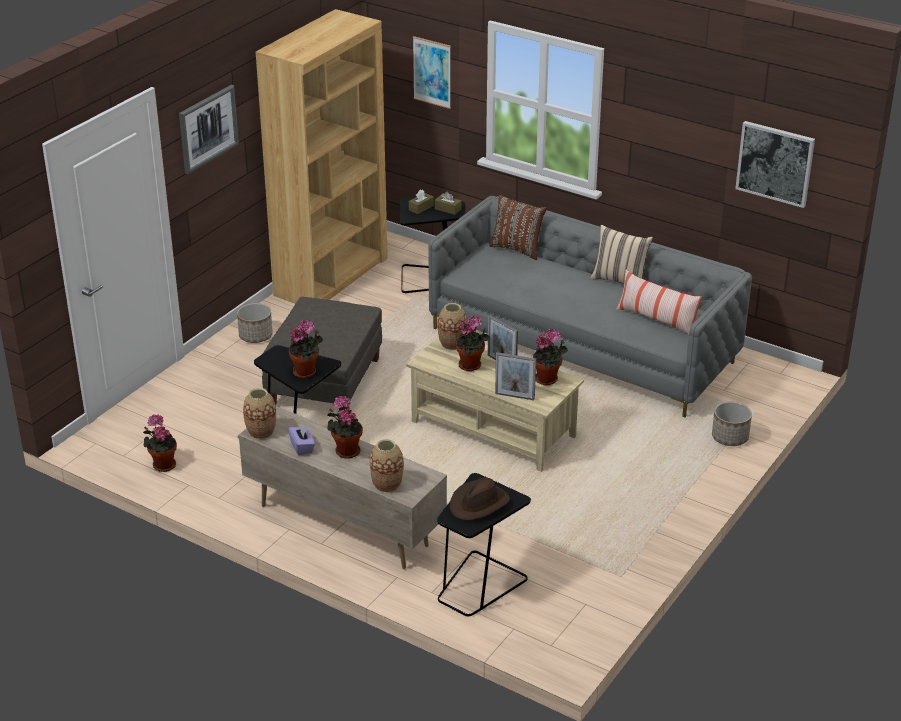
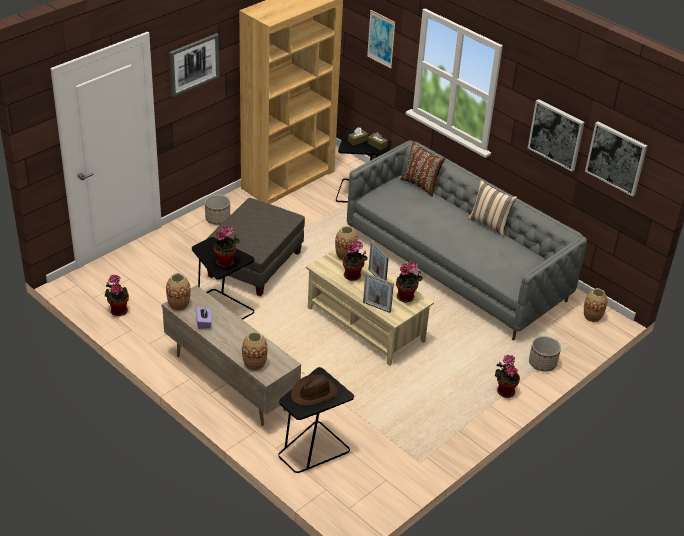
camera: 10 degrees right, 5 degrees up
potted plant [327,396,363,459] -> potted plant moved to [495,354,520,398]
pillow [616,270,702,335] -> none
none -> picture [528,99,584,171]
none -> vase [584,288,607,322]

